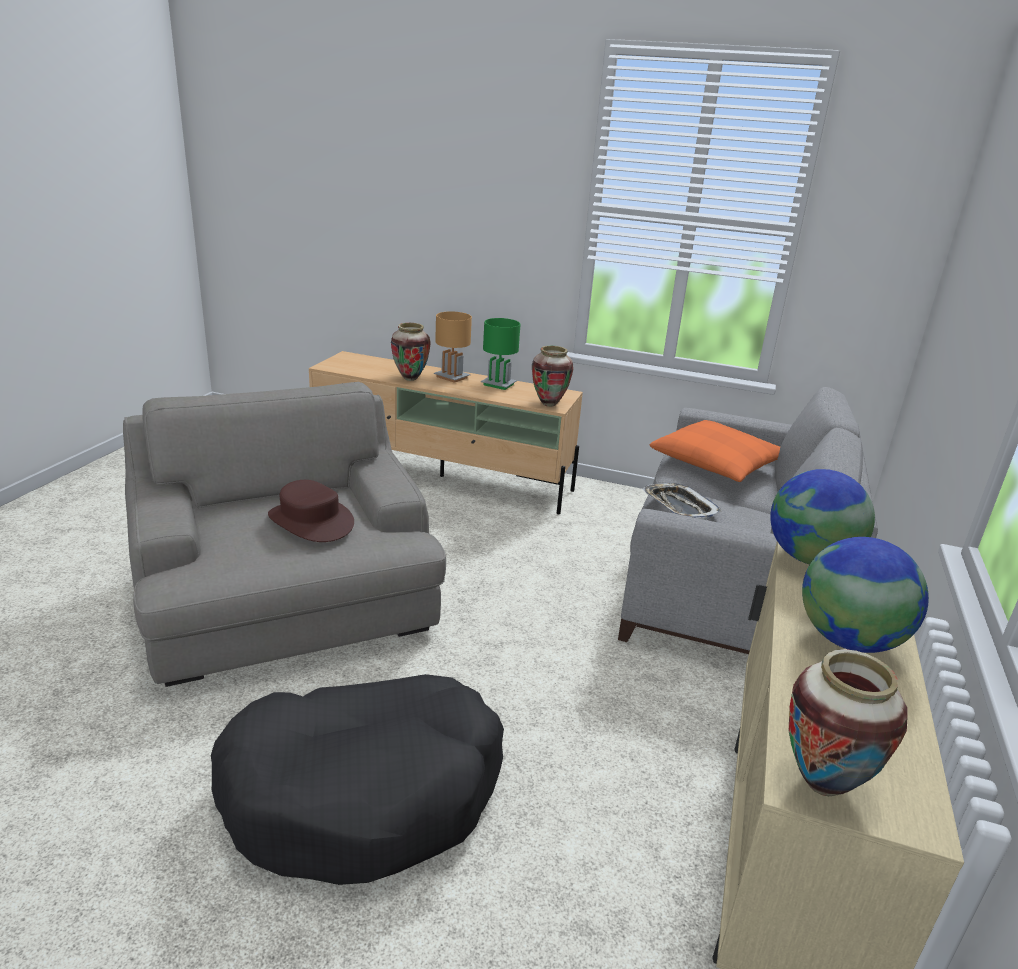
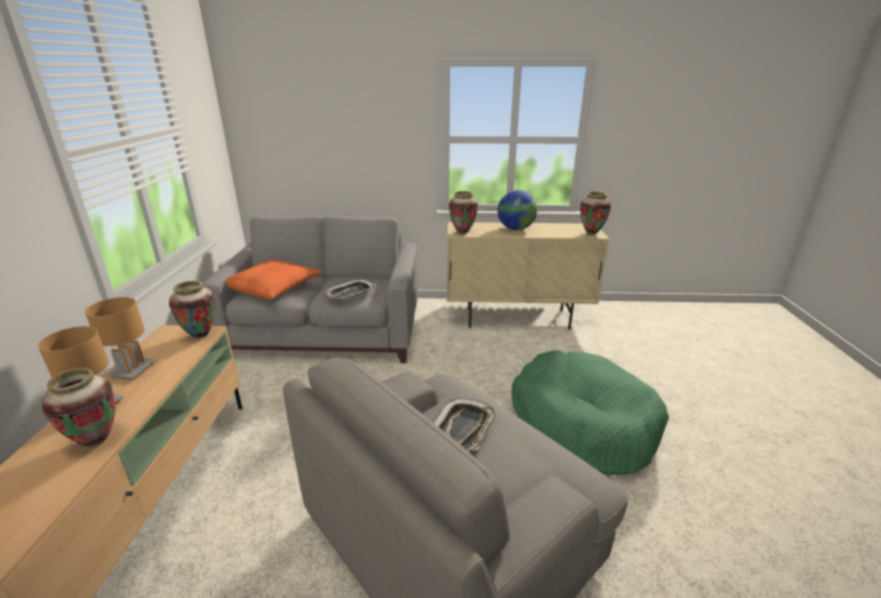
camera: 105 degrees left, 0 degrees up
black dog bed [211,674,504,885] -> green dog bed [512,350,669,475]
brown hat [268,480,354,542] -> tray [433,398,496,451]
green table lamp [481,318,520,390] -> brown table lamp [85,297,156,380]
globe [770,469,875,564] -> vase [449,191,478,234]

